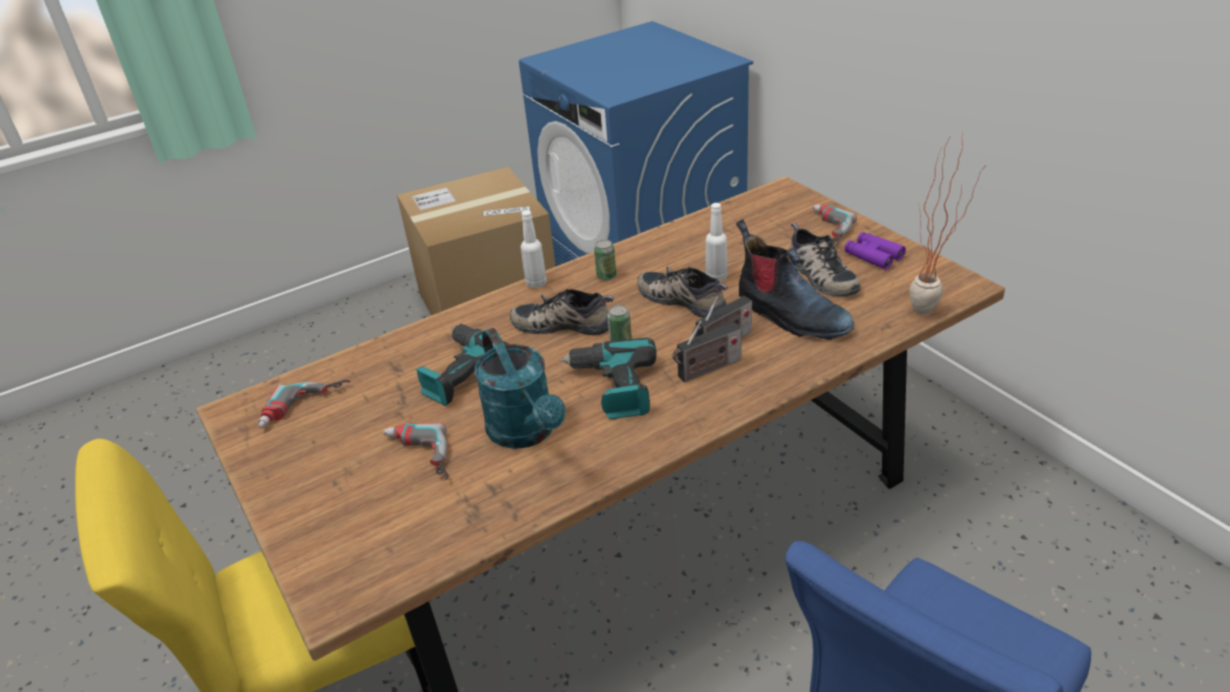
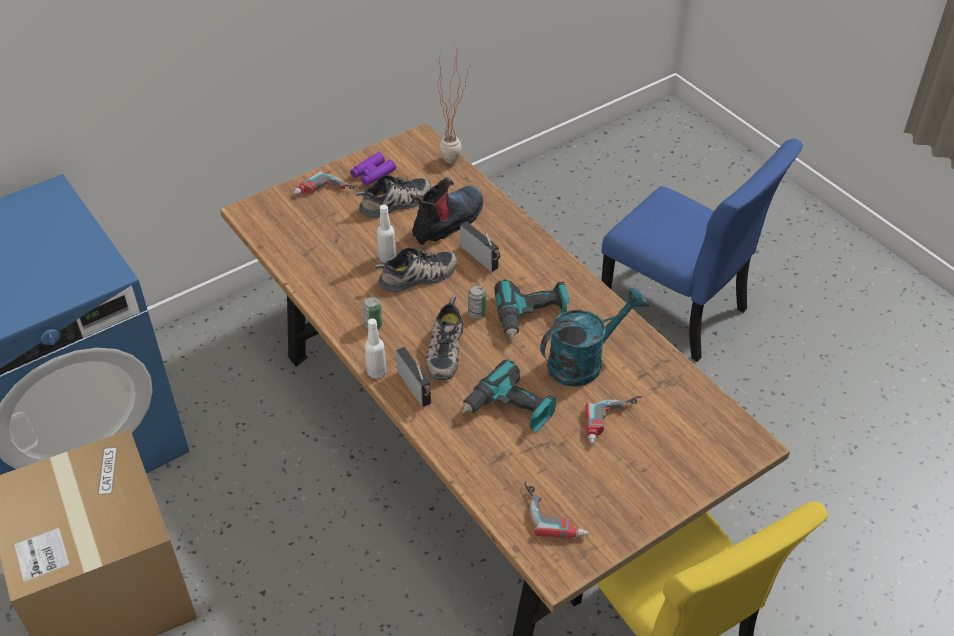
camera: 95 degrees left, 10 degrees up
shoe [637,266,728,318] -> shoe turned 150 degrees counterclockwise [375,247,458,292]
radio [672,320,741,383] -> radio moved to [396,347,431,407]

